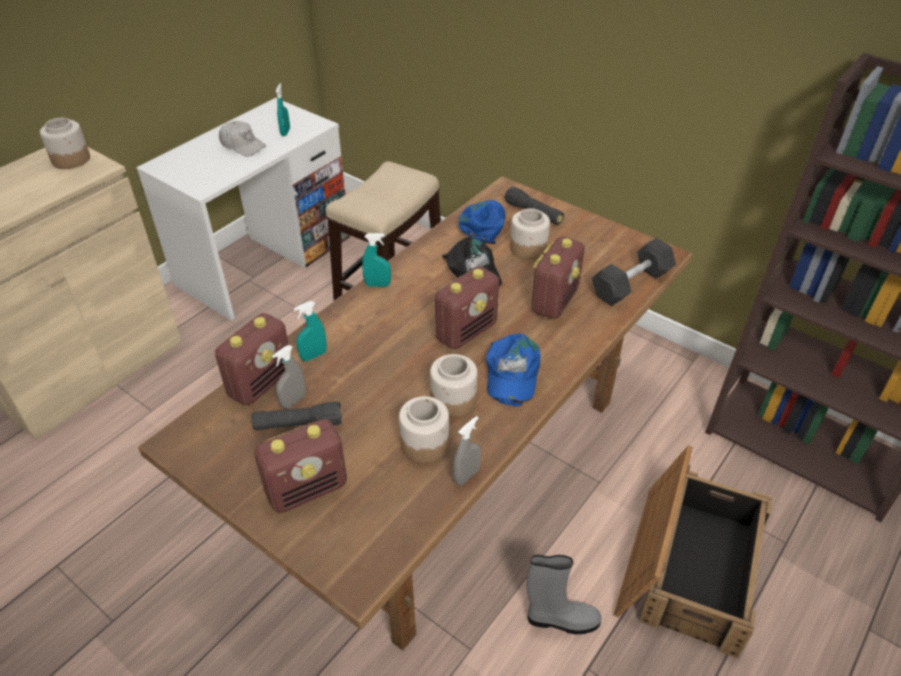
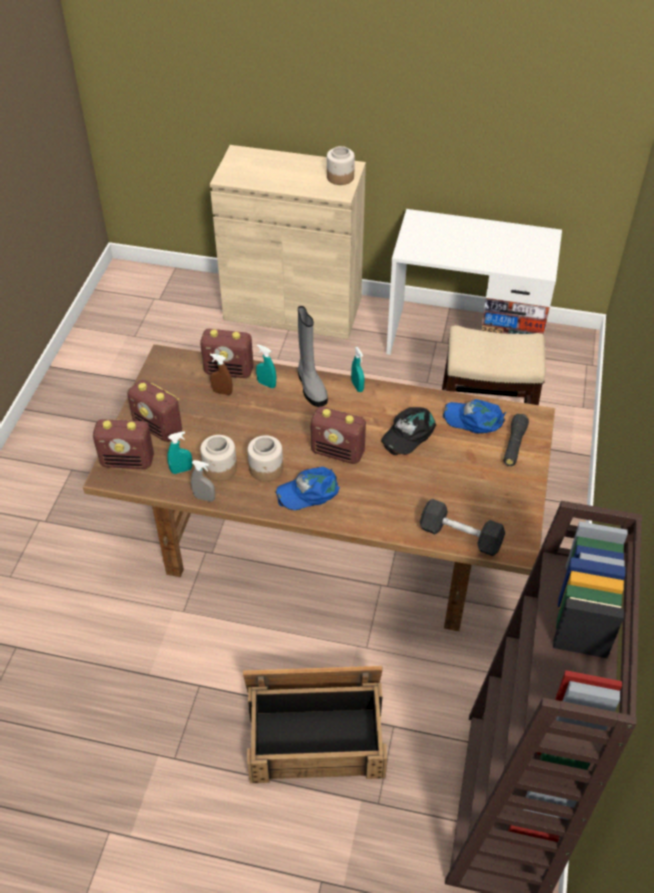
camera: 65 degrees right, 5 degrees up
white cap [219,121,266,157] -> none
black flashlight [252,402,342,430] -> none
grey spray bottle [272,345,306,409] -> brown spray bottle [210,354,233,395]
turquoise spray bottle [276,83,290,136] -> turquoise spray bottle moved to [167,431,192,474]
blue cap [459,200,506,244] -> blue cap turned 150 degrees counterclockwise [443,399,506,433]
jar [510,208,550,260] -> none
grey boot [527,555,601,634] -> grey boot moved to [298,306,328,407]
radio [531,236,585,319] -> radio moved to [93,419,154,469]

